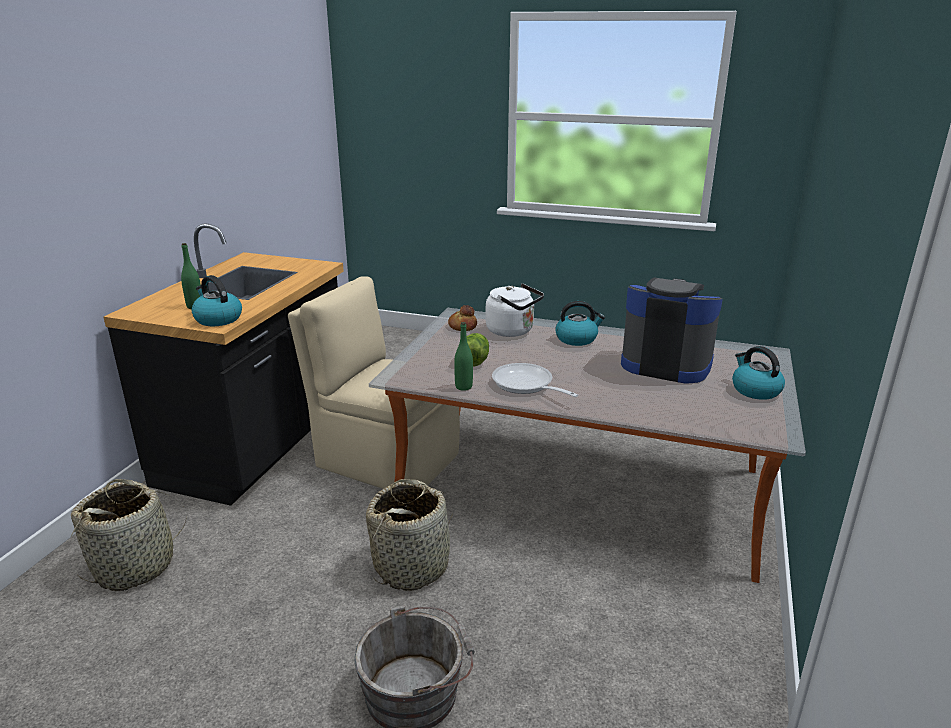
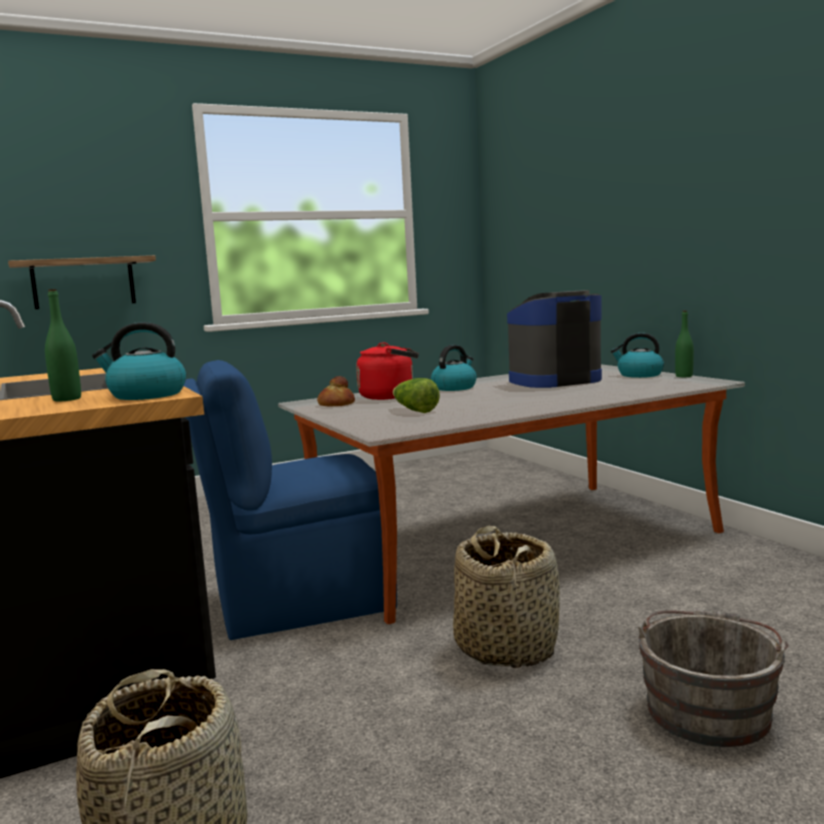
camera: 45 degrees left, 15 degrees down
beige chair [288,276,460,492] -> blue chair [184,360,397,640]
green bottle [454,322,473,391] -> green bottle moved to [675,310,694,377]
white kettle [486,283,544,337] -> red kettle [356,342,419,400]
frying pan [492,363,578,397] -> none
none -> shelf [8,255,156,309]

